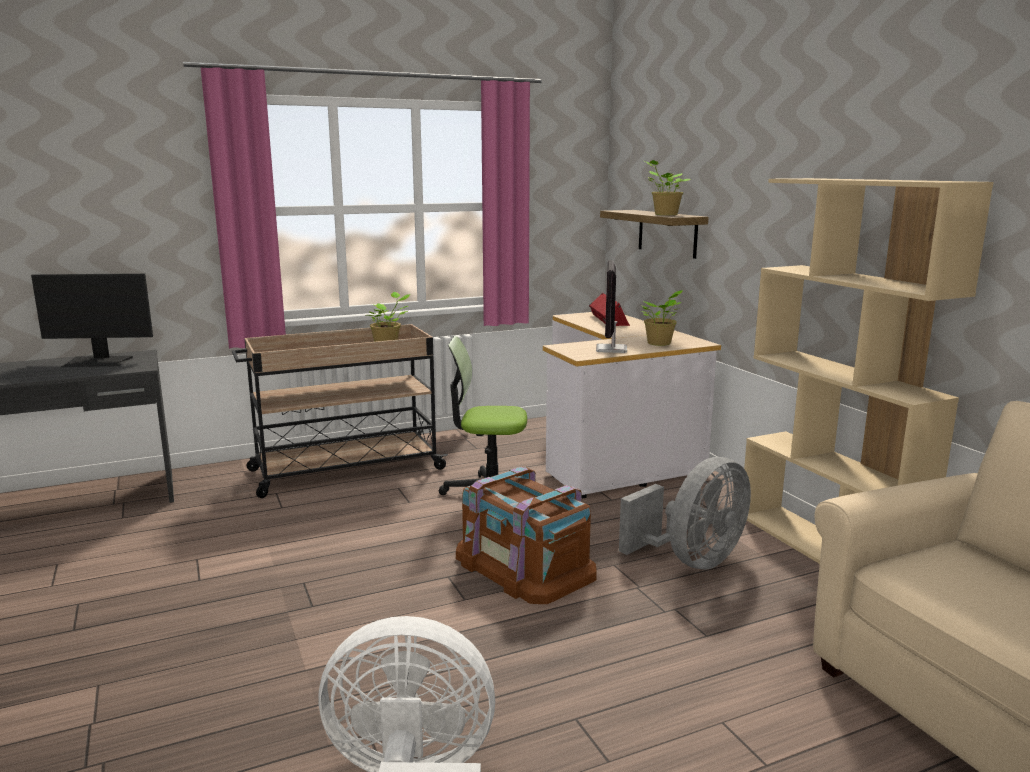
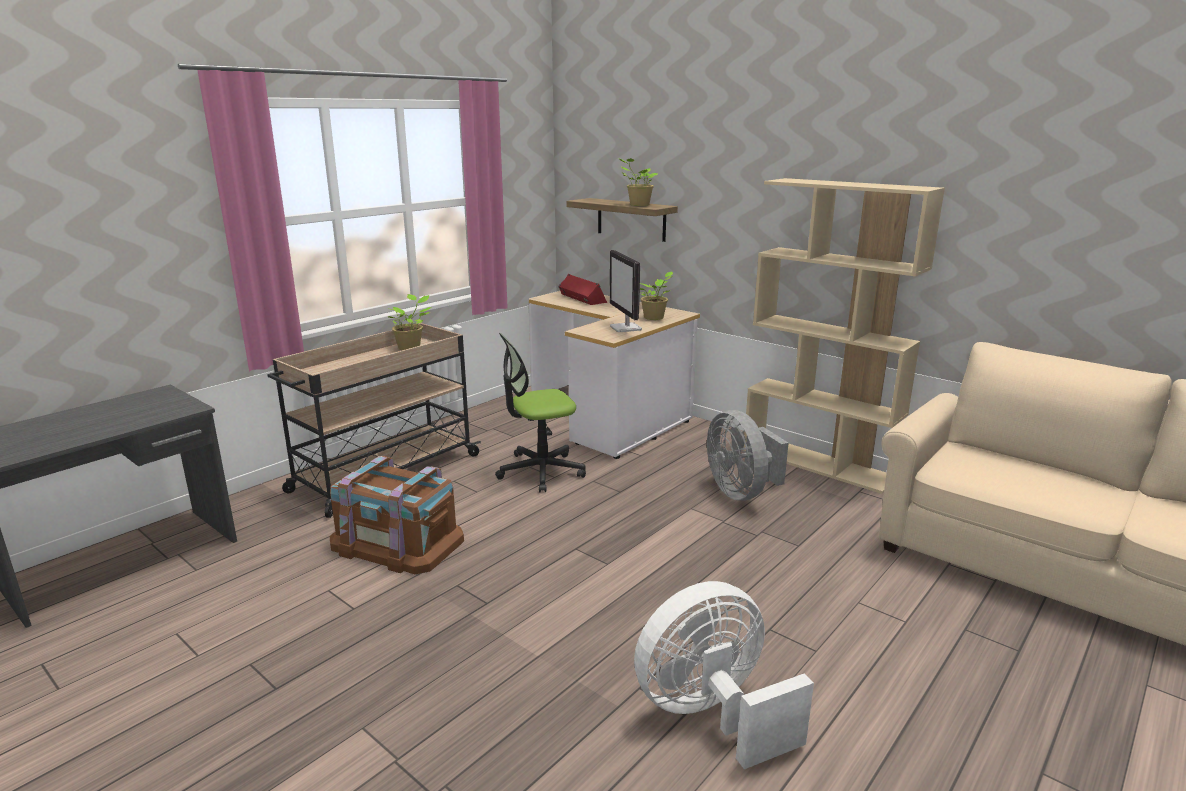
camera: 25 degrees left, 5 degrees up
monitor [31,273,153,367] -> none
brown storage box [456,466,596,604] -> brown storage box moved to [330,456,464,574]
grey fan [619,457,751,570] -> grey fan turned 135 degrees clockwise [707,410,789,501]

